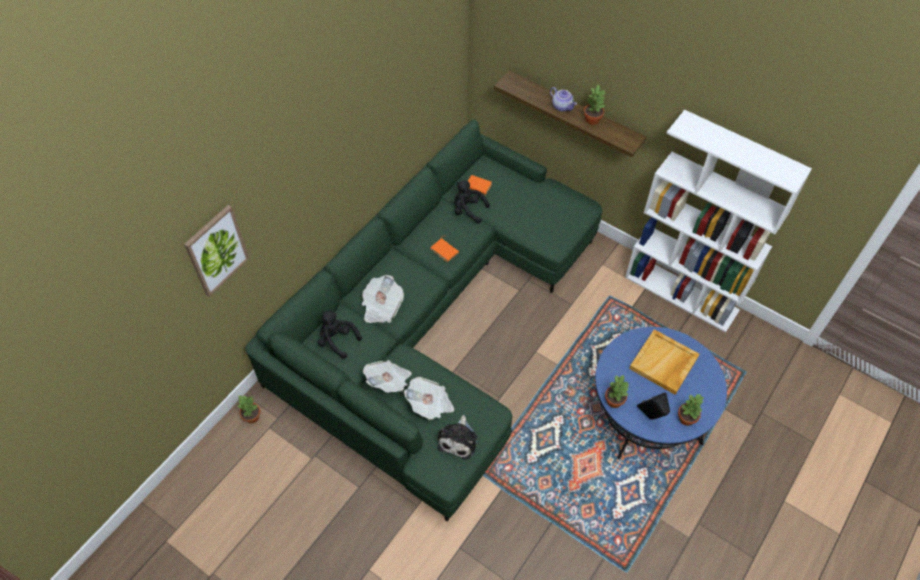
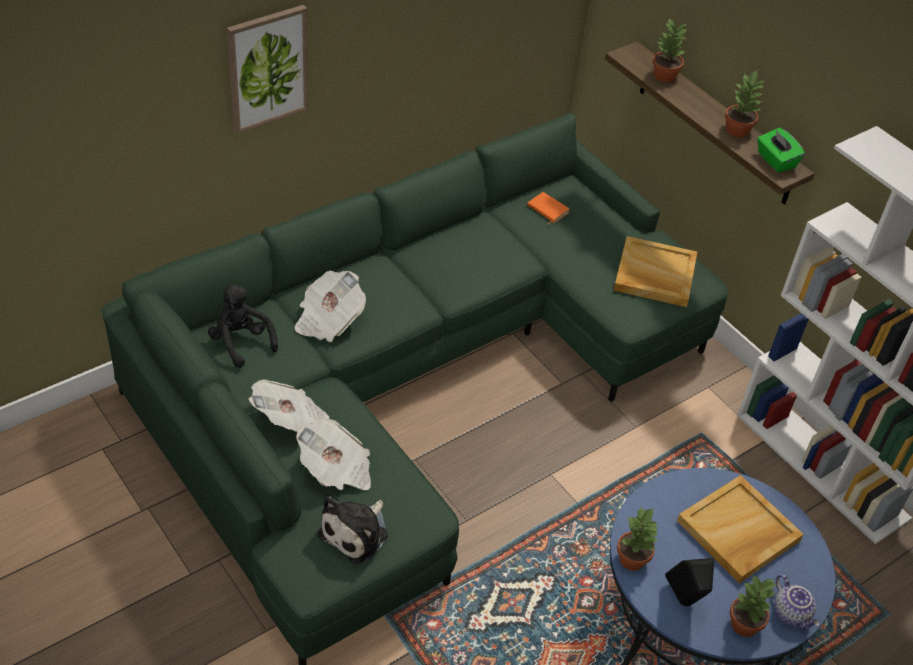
camera: 15 degrees right, 10 degrees down
picture [184,205,250,297] -> picture moved to [227,5,309,134]
potted plant [238,395,260,423] -> potted plant moved to [652,19,688,82]
orange book [430,235,459,262] -> none
black plush toy [454,181,490,224] -> none
teapot [550,87,577,111] -> teapot moved to [775,574,820,630]
none -> beige tray [614,236,697,307]
none -> green tissue box [757,128,805,173]

